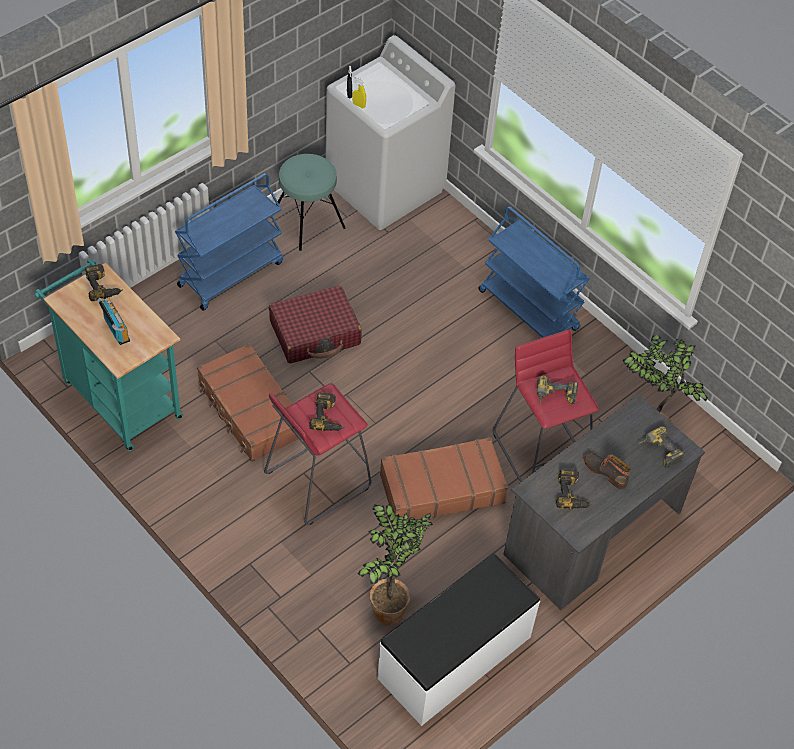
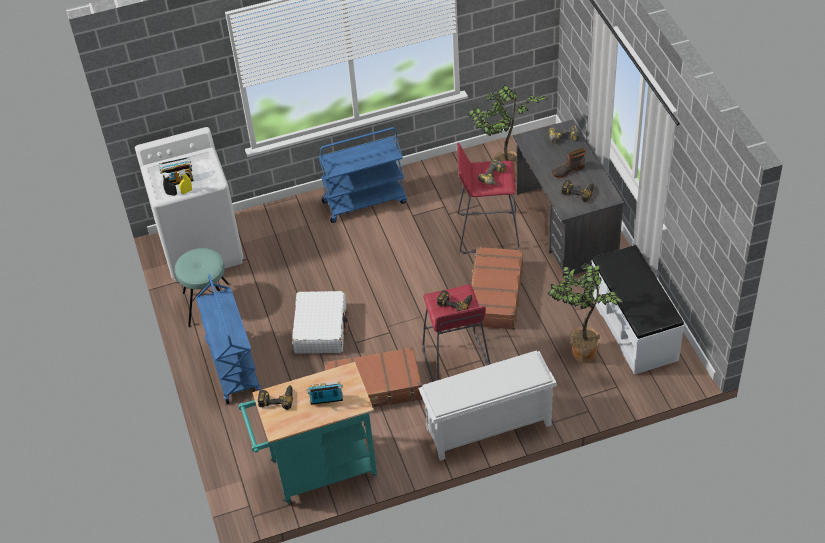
camera: 60 degrees left, 5 degrees down
red suitcase [269,285,362,364] -> white suitcase [292,291,349,353]
none -> radio [159,157,194,185]
none -> white shoe rack [418,350,557,461]

